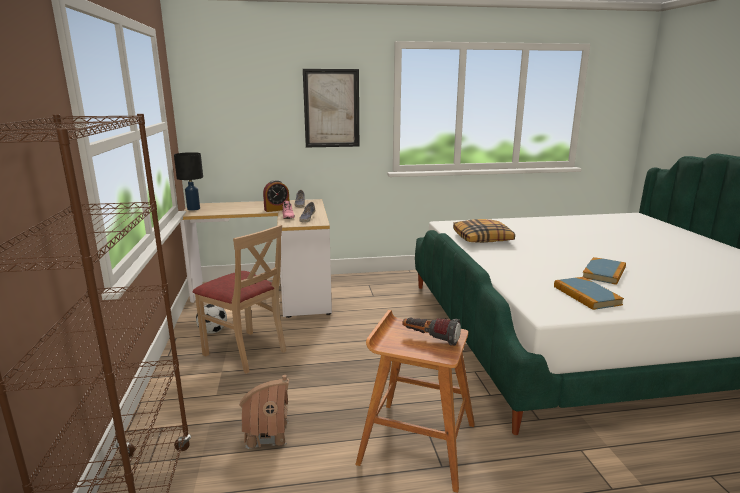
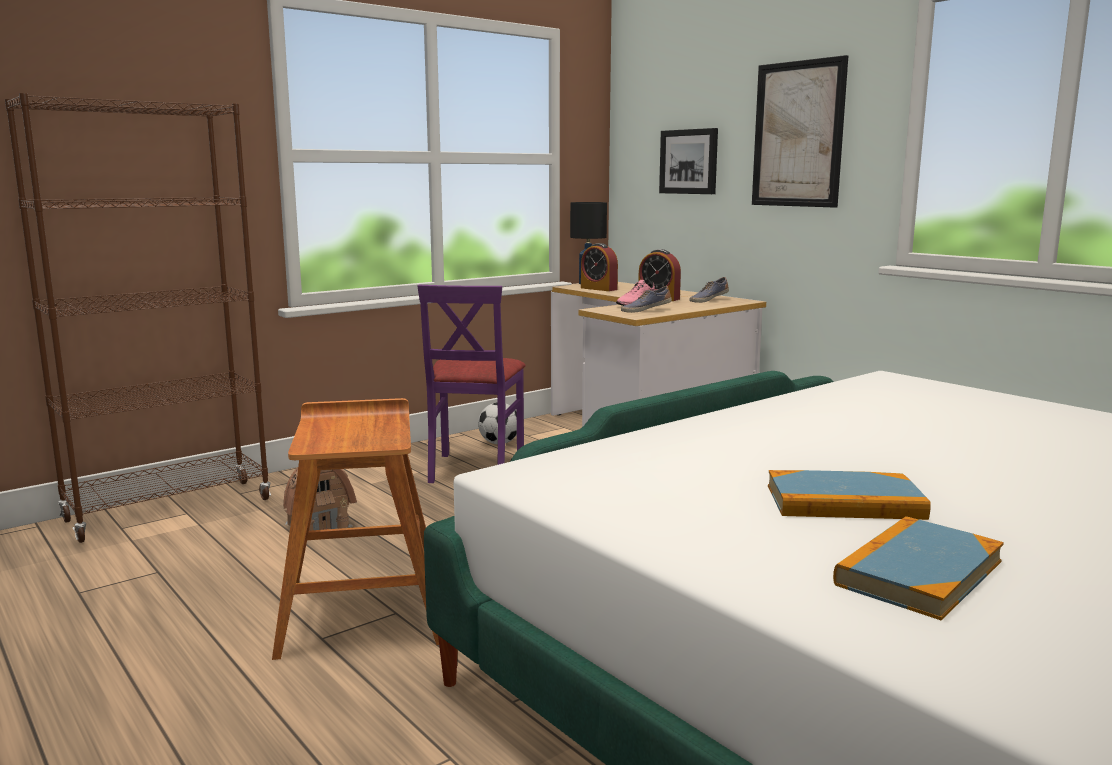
camera: 60 degrees right, 5 degrees down
beige chair [192,224,286,374] -> purple chair [418,285,526,483]
flashlight [402,317,461,346] -> none
pillow [453,219,515,243] -> none
book [554,277,624,310] -> book moved to [833,516,1004,620]
none -> alarm clock [581,243,618,291]
none -> picture [659,128,718,194]

